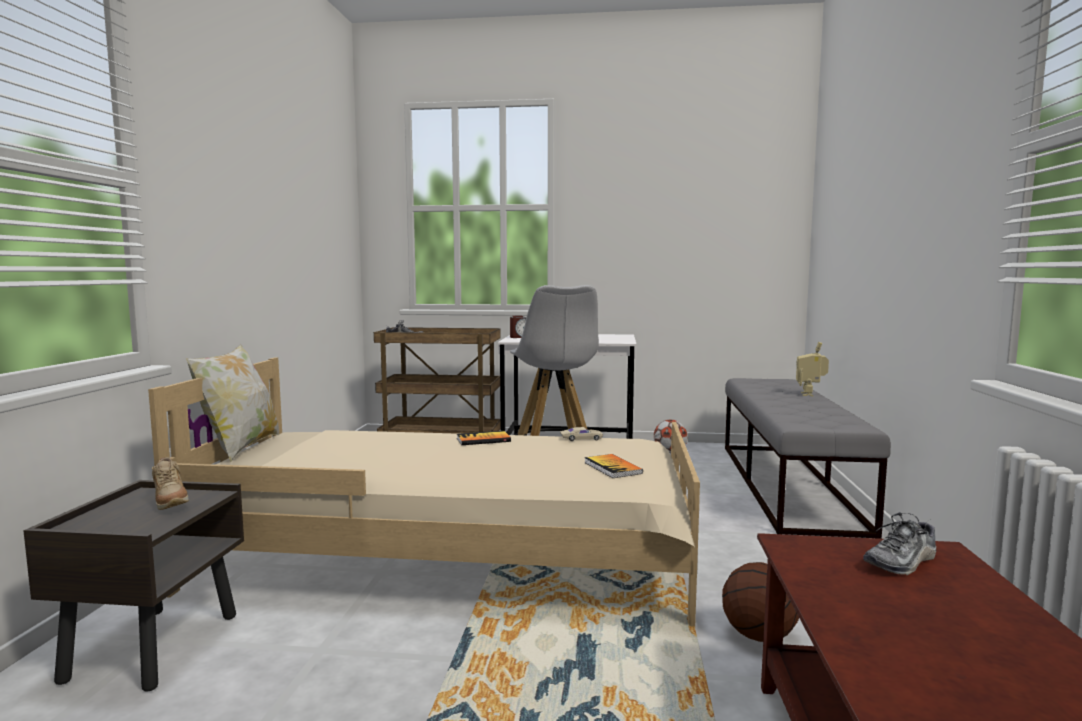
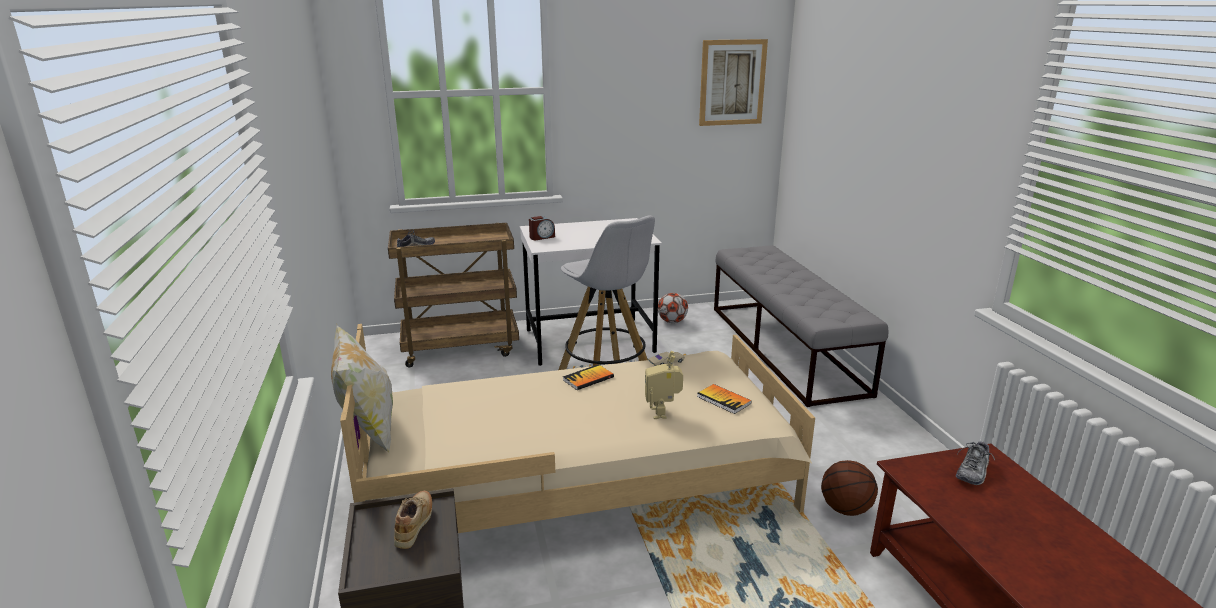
camera: 20 degrees left, 15 degrees up
beige shoe [152,457,189,510] -> beige shoe turned 120 degrees counterclockwise [394,491,432,549]
toy robot [796,342,829,396] -> toy robot moved to [645,351,683,419]
none -> picture [699,39,768,126]

